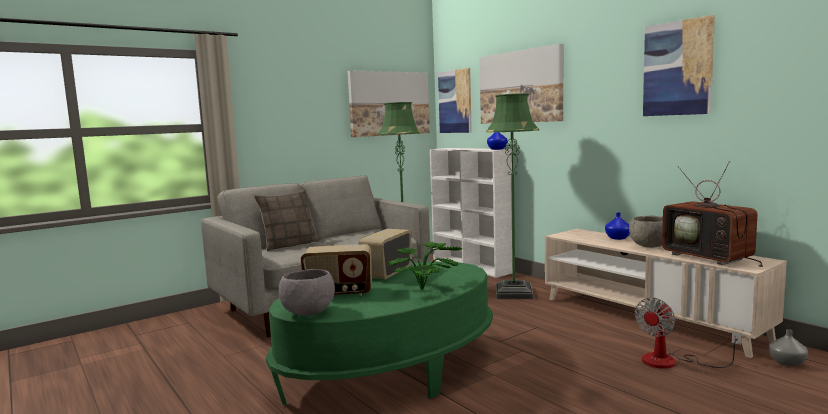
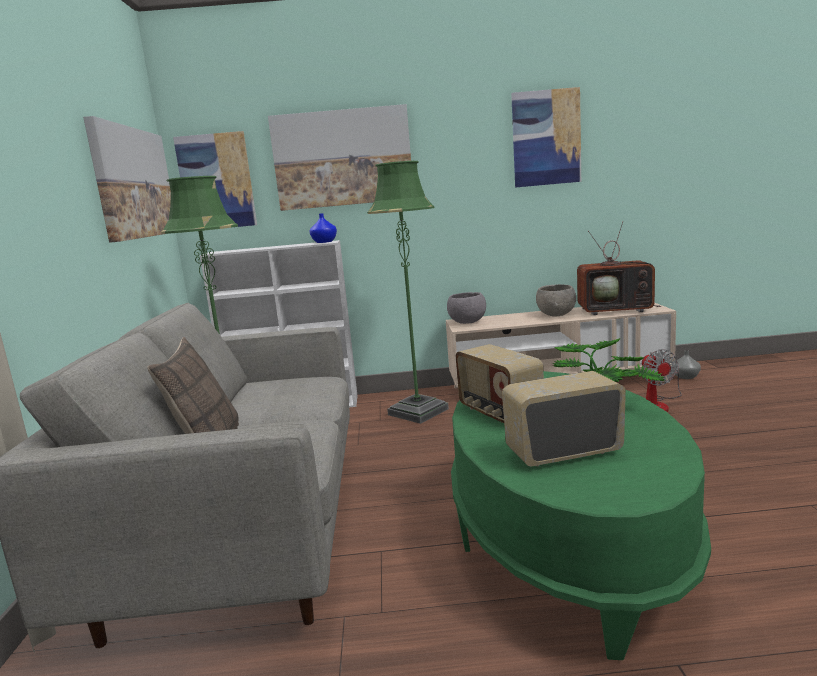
camera: 55 degrees left, 5 degrees up
grey bowl [279,269,335,316] -> grey bowl moved to [447,292,486,324]
radio [301,244,372,296] -> radio turned 135 degrees counterclockwise [502,371,626,466]
blue vase [605,212,630,240] -> none

